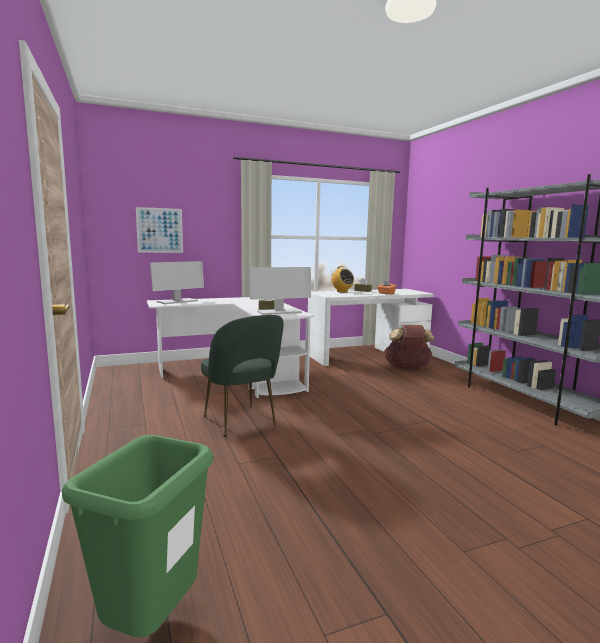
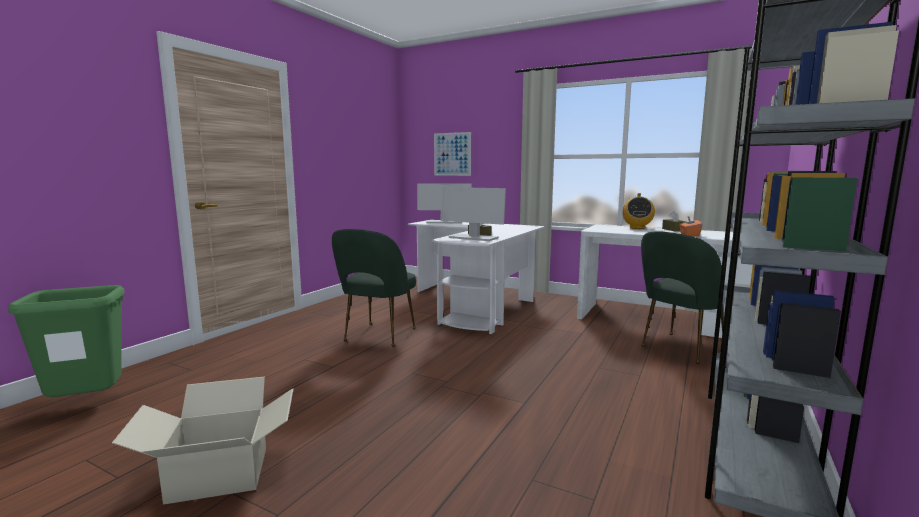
camera: 50 degrees right, 0 degrees up
brown backpack [384,325,435,369] -> green chair [641,231,725,364]
none -> cardboard box [112,377,293,505]

